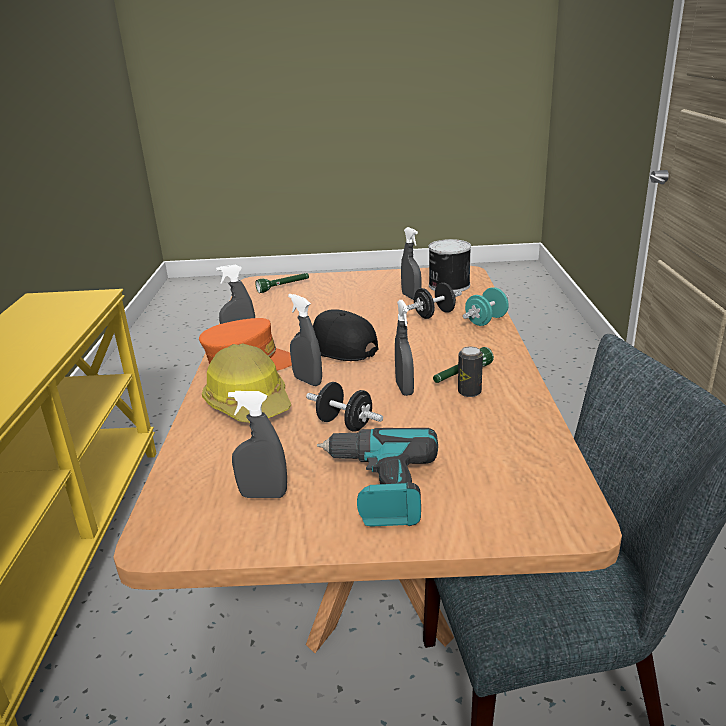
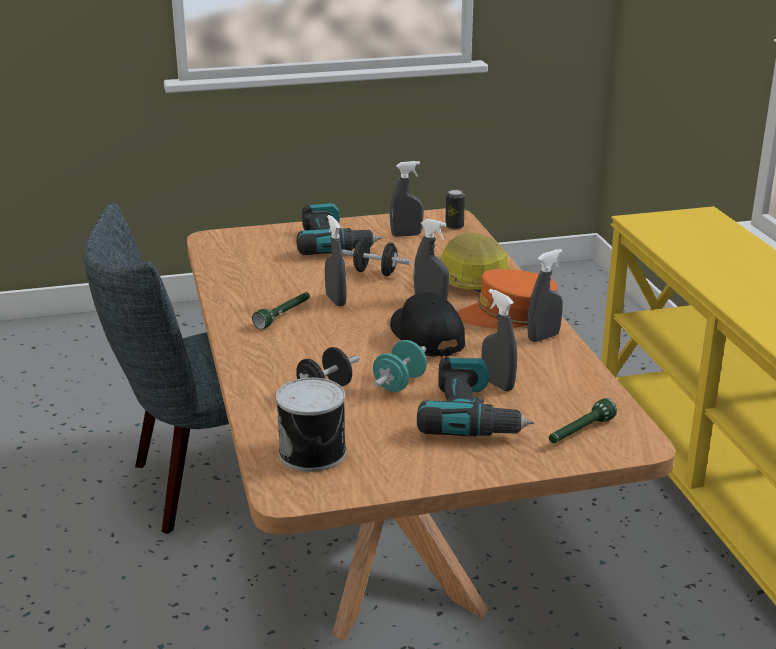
camera: 165 degrees right, 0 degrees up
black cap [295,309,378,361] -> black cap turned 135 degrees counterclockwise [390,293,465,357]
grey spray bottle [401,227,422,300] -> grey spray bottle moved to [481,289,517,392]
can [458,346,483,397] -> can moved to [445,190,465,230]
turquoise dumbbell [463,287,509,326] -> turquoise dumbbell moved to [373,340,427,392]
none -> power drill [417,357,534,436]

